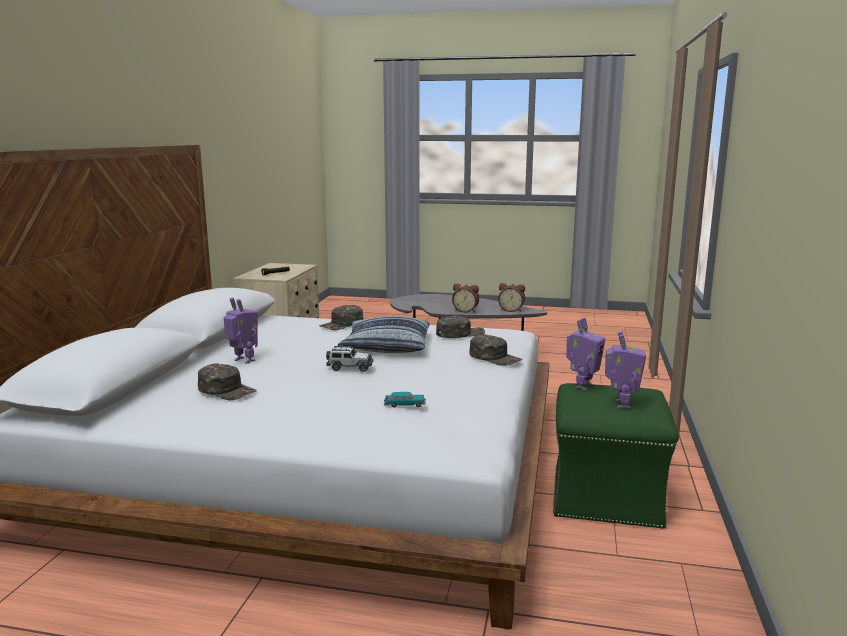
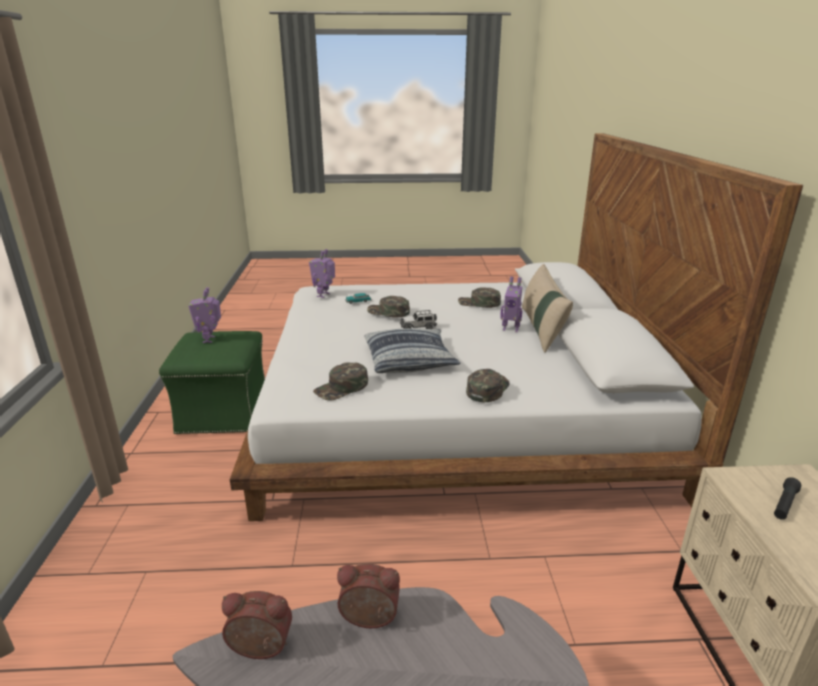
camera: 165 degrees right, 10 degrees up
green cap [469,334,522,366] -> green cap moved to [367,296,410,317]
toy robot [566,318,605,391] -> toy robot moved to [309,249,335,298]
none -> beige pillow [522,264,573,353]

